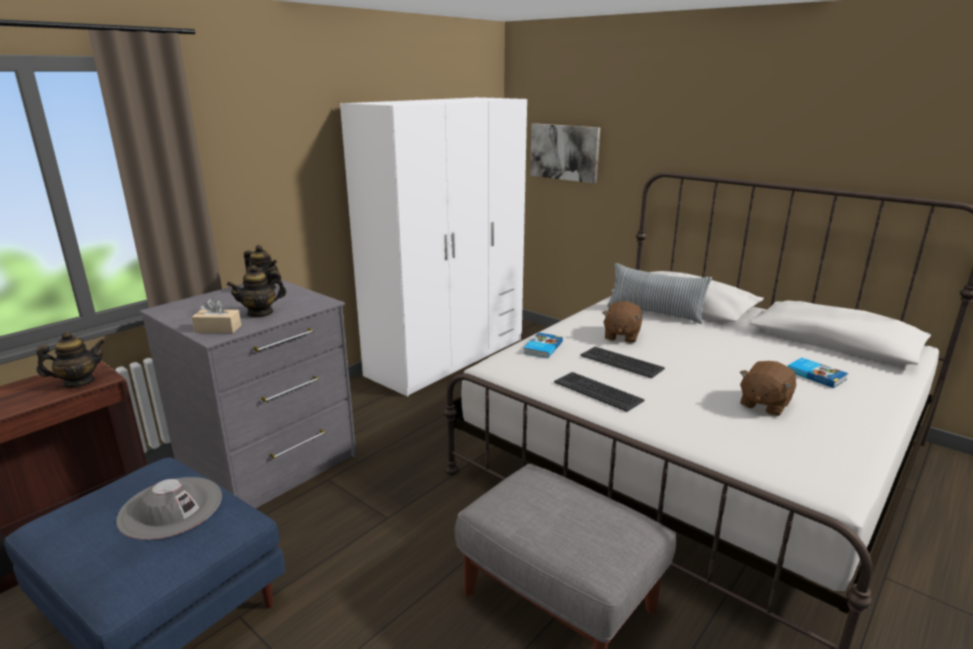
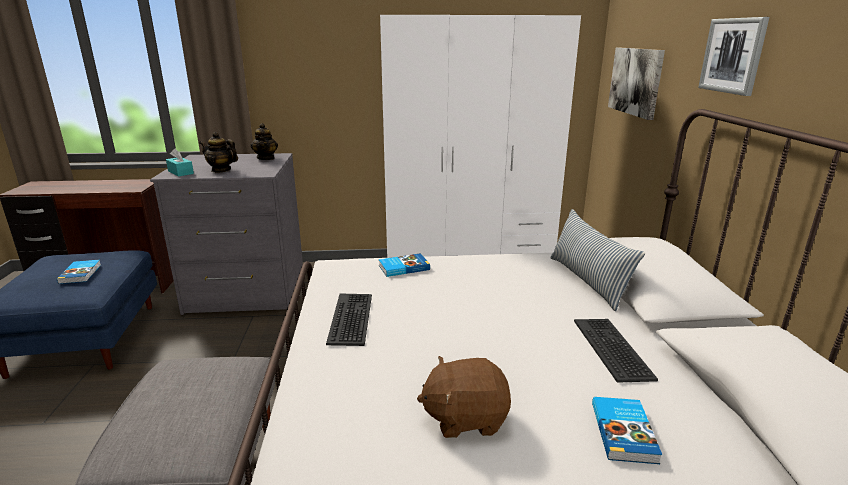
camera: 45 degrees right, 0 degrees up
teapot [36,331,105,388] -> none
grey hat [116,477,222,540] -> book [57,260,101,284]
beige tissue box [192,298,241,333] -> turquoise tissue box [166,148,194,177]
keyboard [580,347,665,378] -> keyboard moved to [574,319,658,383]
brown plush toy [602,301,643,343] -> none
none -> picture [698,17,769,96]

